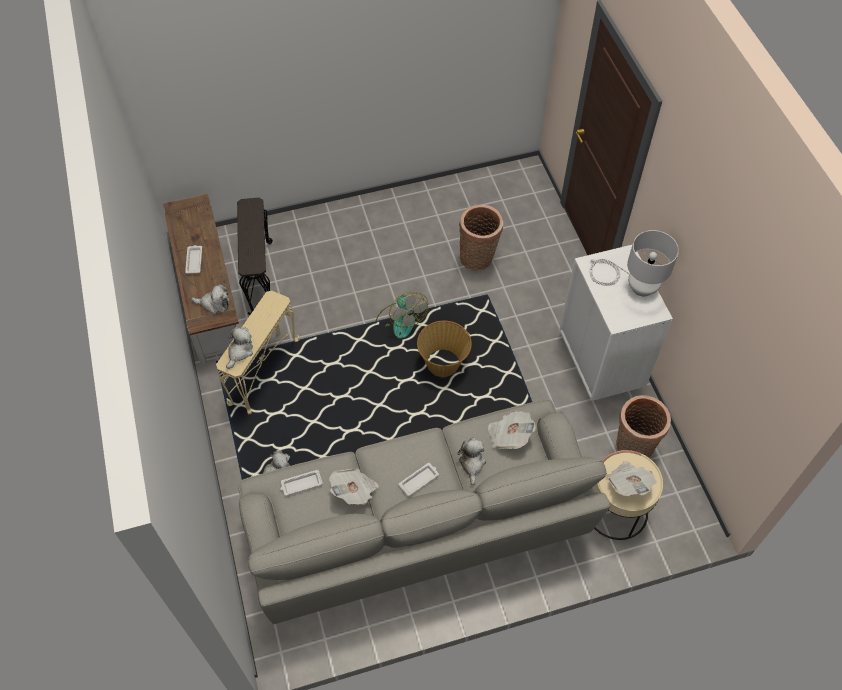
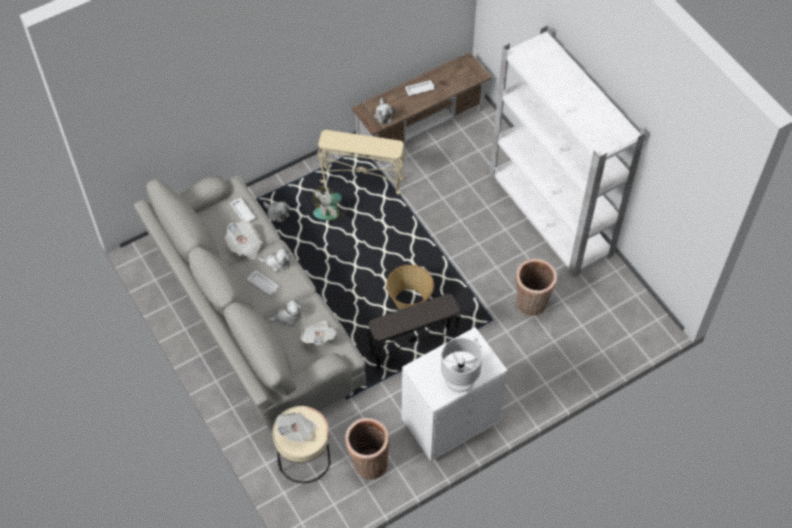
camera: 75 degrees right, 0 degrees up
plush toy [226,327,253,369] -> plush toy moved to [257,247,290,273]
black side table [237,198,273,315] -> black side table moved to [367,293,461,373]
fan [376,292,428,339] -> fan moved to [313,186,349,220]
none -> white bookcase [489,25,646,277]

